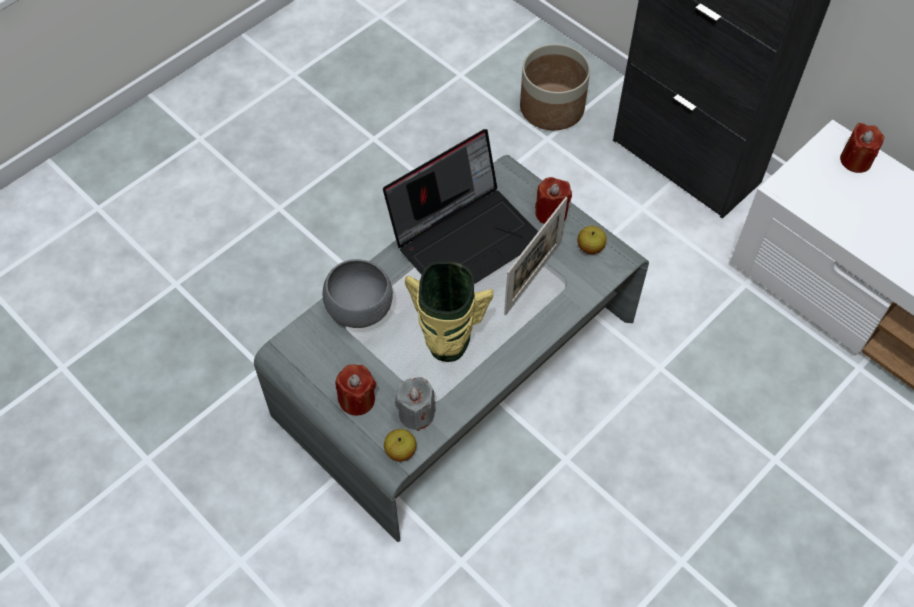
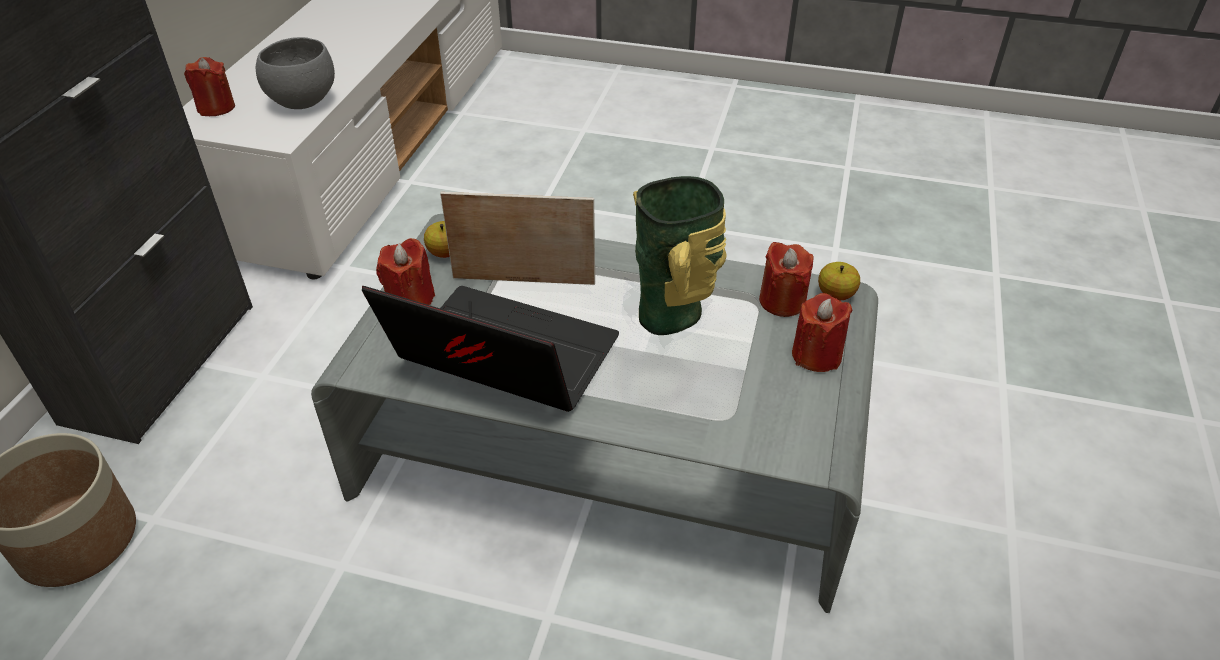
camera: 120 degrees left, 15 degrees down
grey bowl [323,259,393,328] -> grey bowl moved to [256,37,335,109]
grey candle [395,377,436,431] -> red candle [759,242,813,317]

